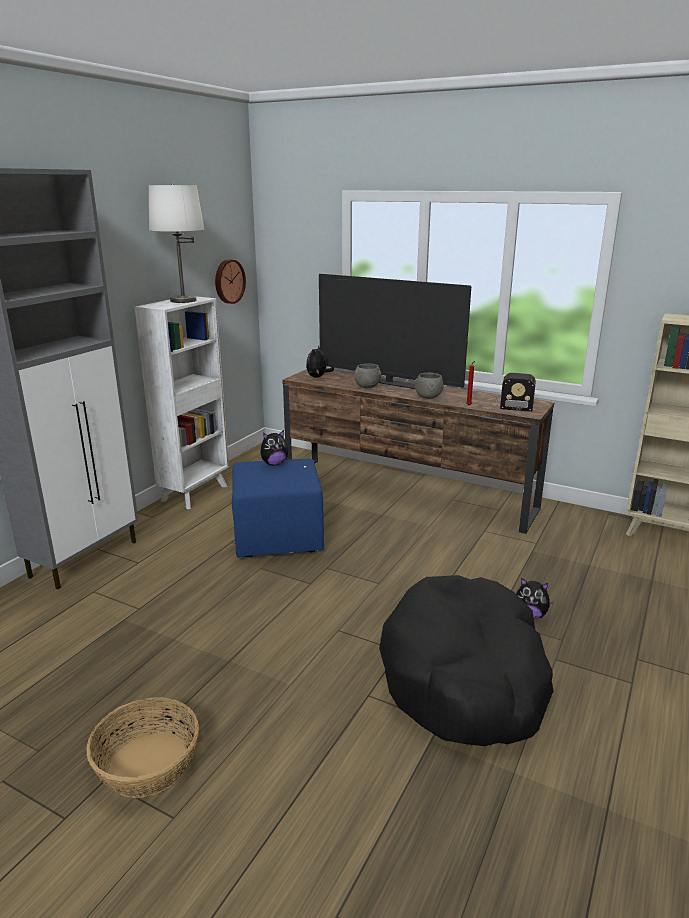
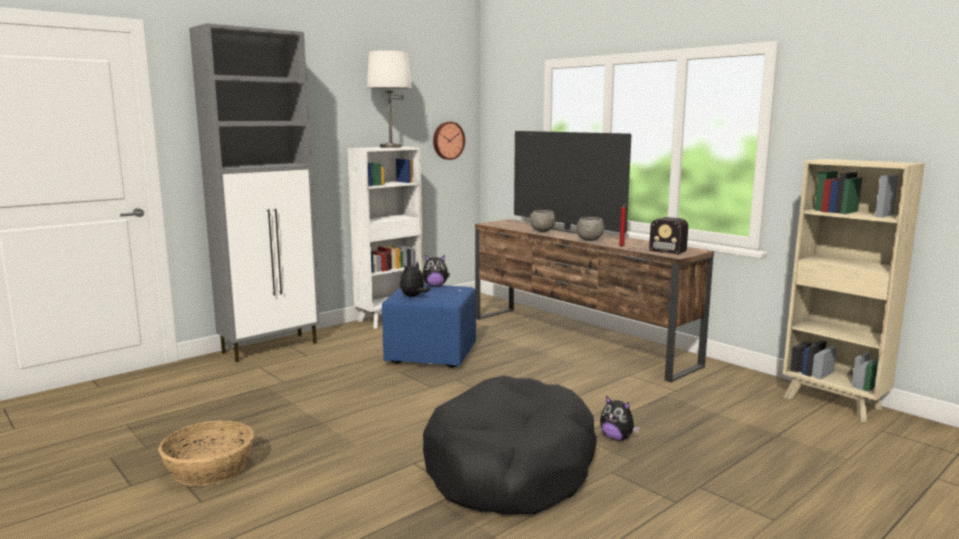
camera: 20 degrees right, 10 degrees down
plush toy [306,345,334,378] -> plush toy moved to [400,262,430,297]

